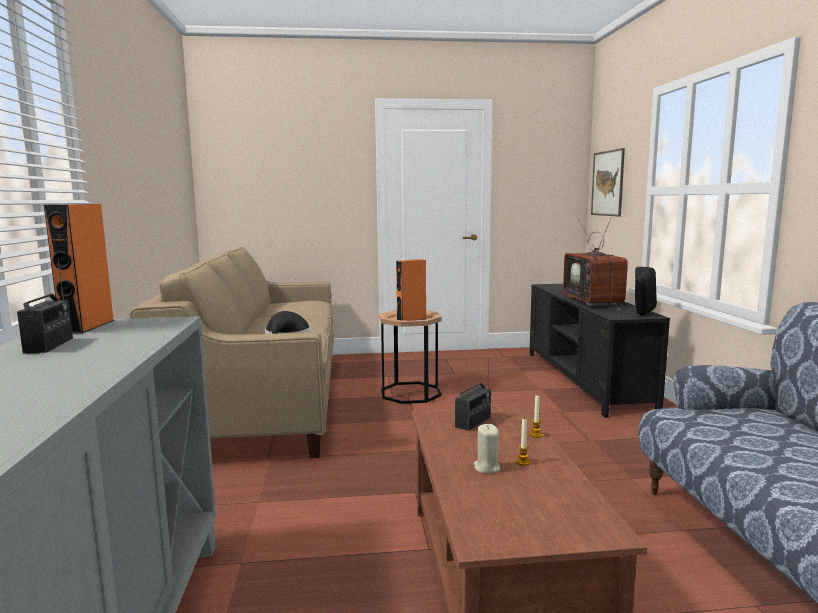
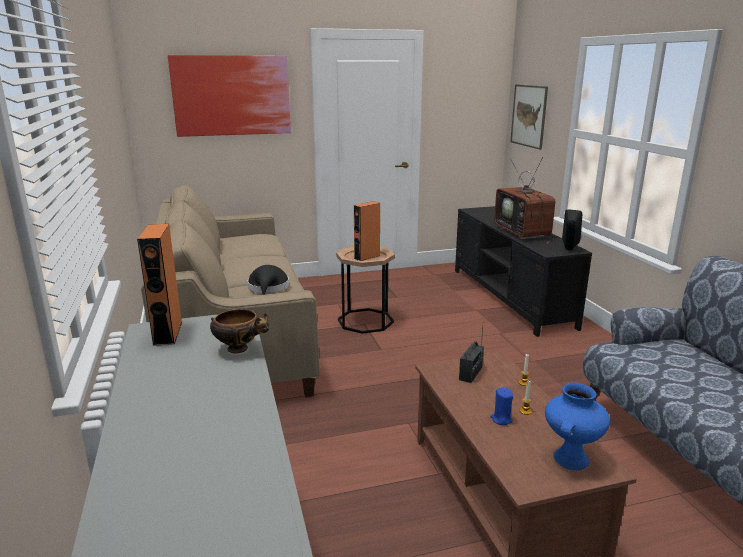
camera: 10 degrees left, 10 degrees up
radio [17,257,73,354] -> none
beige candle [474,424,500,474] -> blue candle [490,387,513,425]
none -> picture [168,55,291,137]
none -> bowl [210,309,269,353]
none -> blue vase [545,383,610,470]

